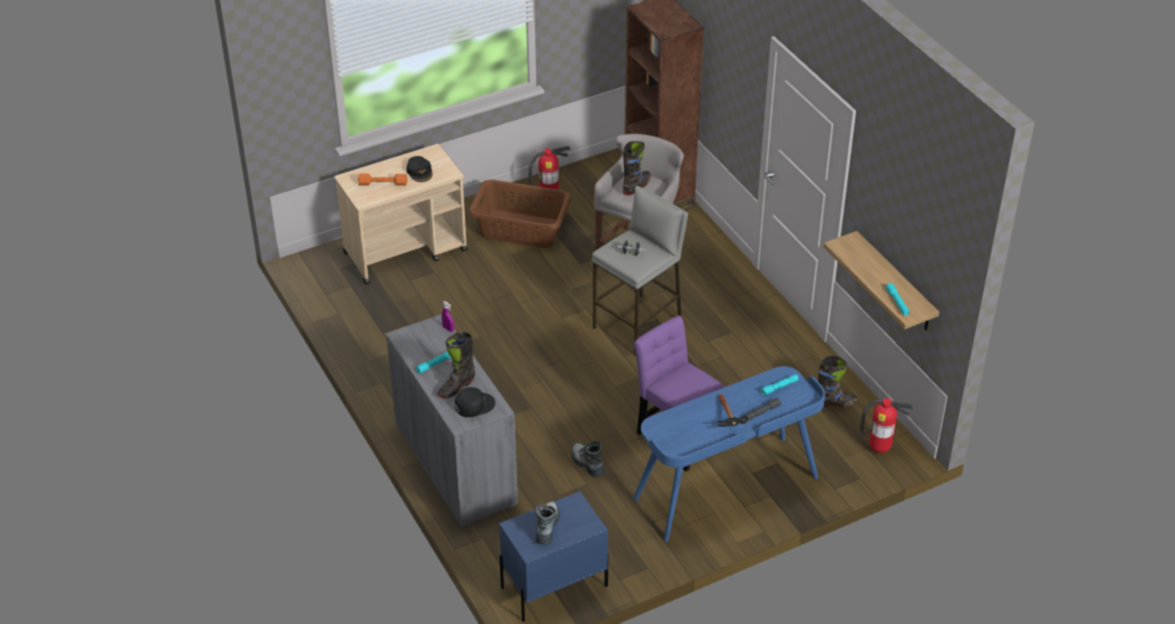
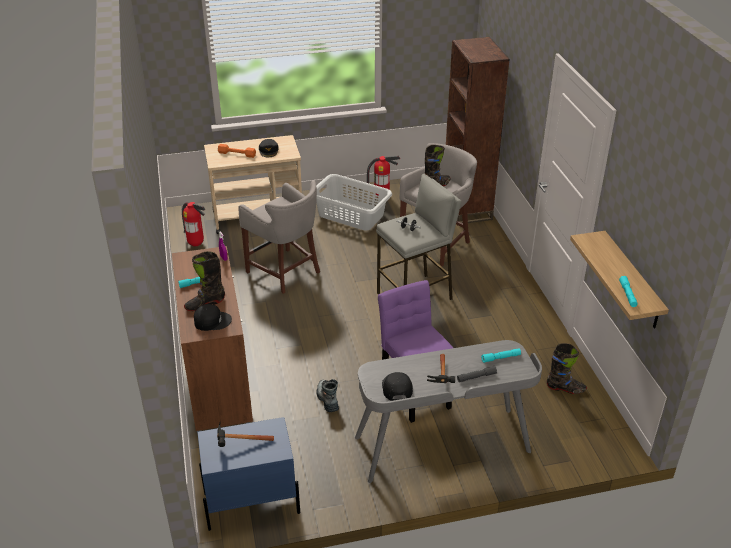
camera: 15 degrees right, 5 degrees down
grey cabinet [386,314,518,528] -> brown cabinet [172,246,253,432]
brown laundry basket [469,180,571,248] -> grey laundry basket [316,174,392,231]
boot [535,501,560,545] -> hammer [217,421,274,447]
blue desk [633,366,825,542] -> grey desk [355,340,542,483]
fire extinguisher [859,398,913,453] -> fire extinguisher moved to [182,202,205,246]
none -> grey stool [238,180,320,294]
none -> black cap [382,372,413,401]

